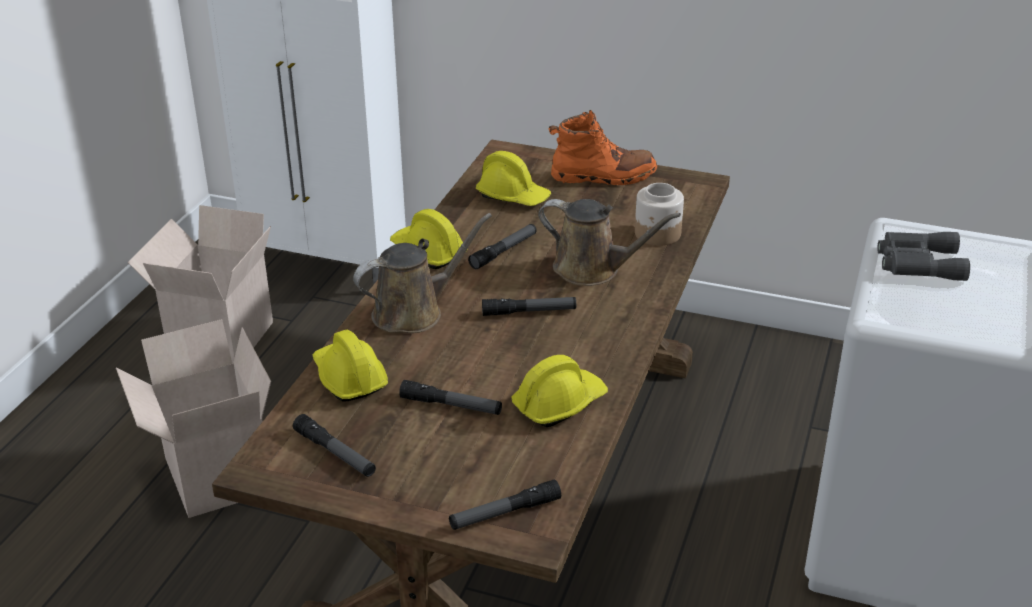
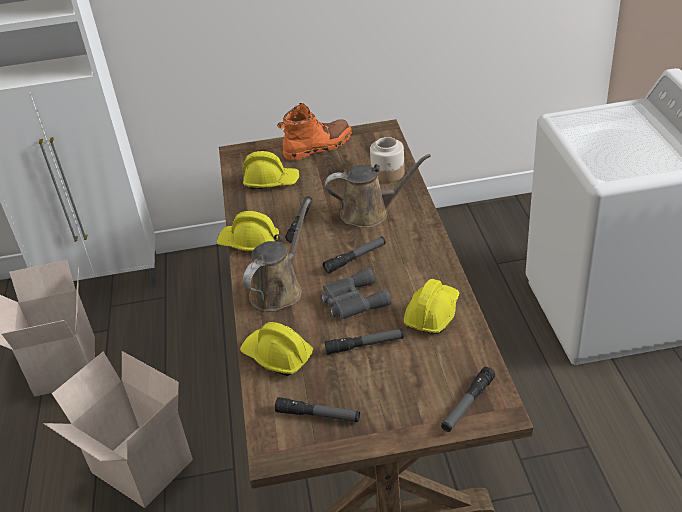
camera: 25 degrees left, 5 degrees up
grey binoculars [877,232,970,281] -> grey binoculars moved to [321,268,391,319]

